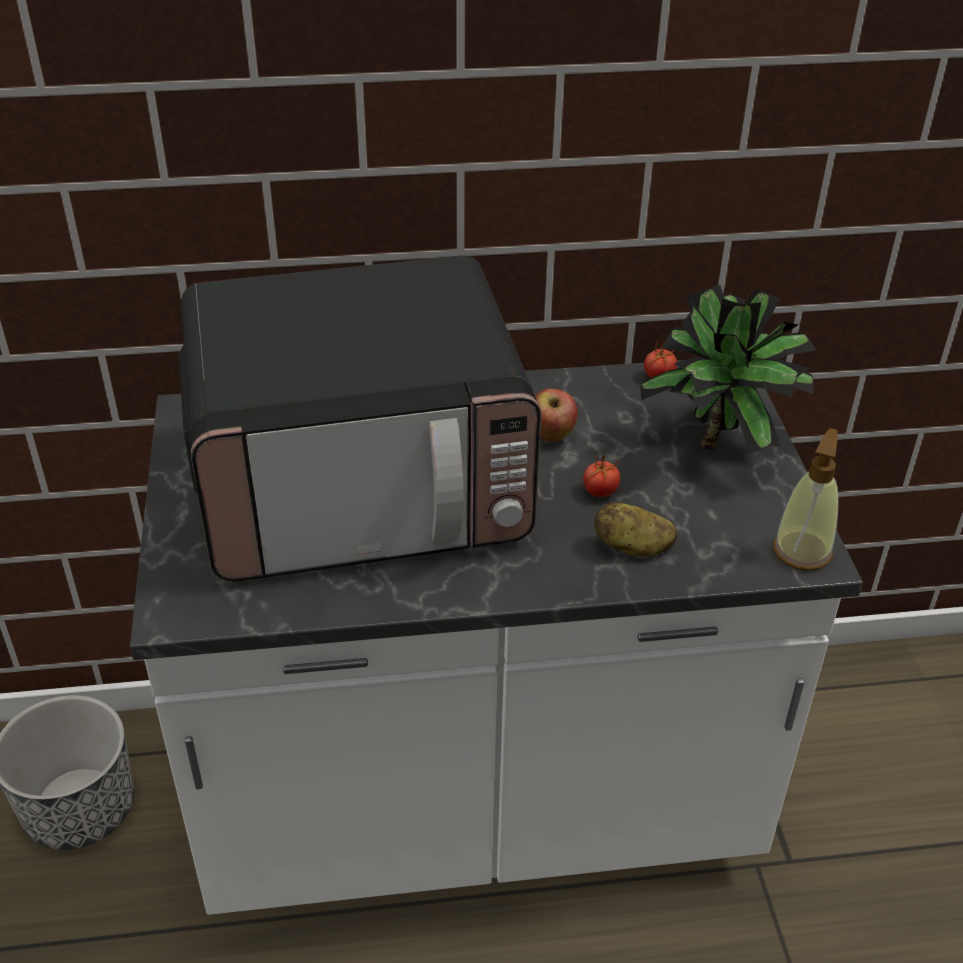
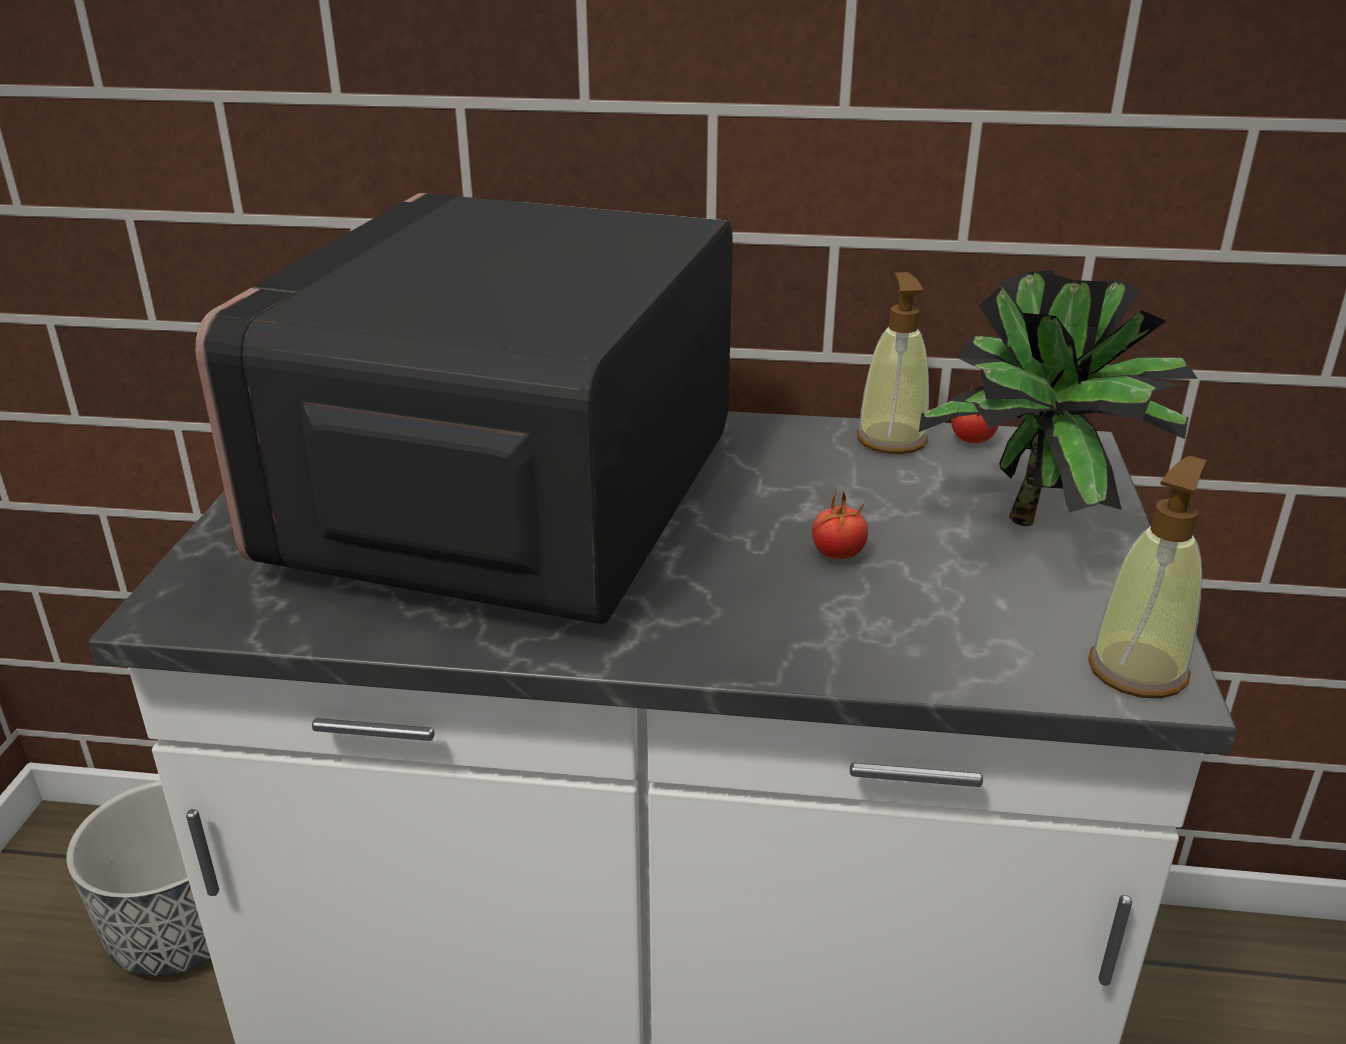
camera: 15 degrees right, 10 degrees down
microwave [179,256,541,582] -> microwave turned 105 degrees clockwise [195,193,733,624]
apple [535,389,578,442] -> none
potato [594,502,677,557] -> none
none -> soap dispenser [857,272,929,454]

